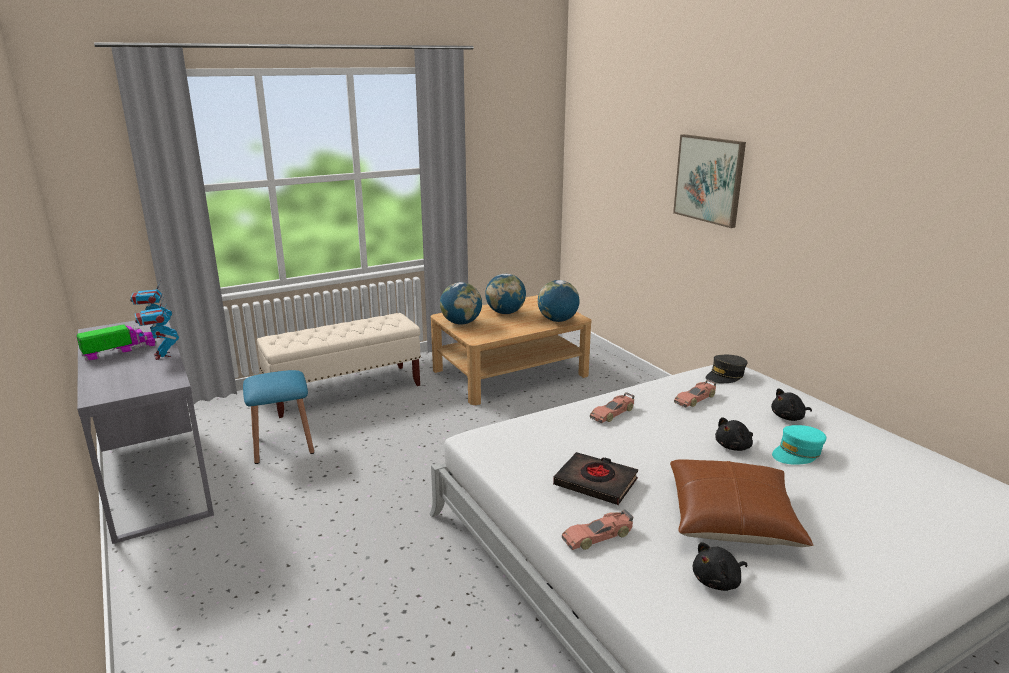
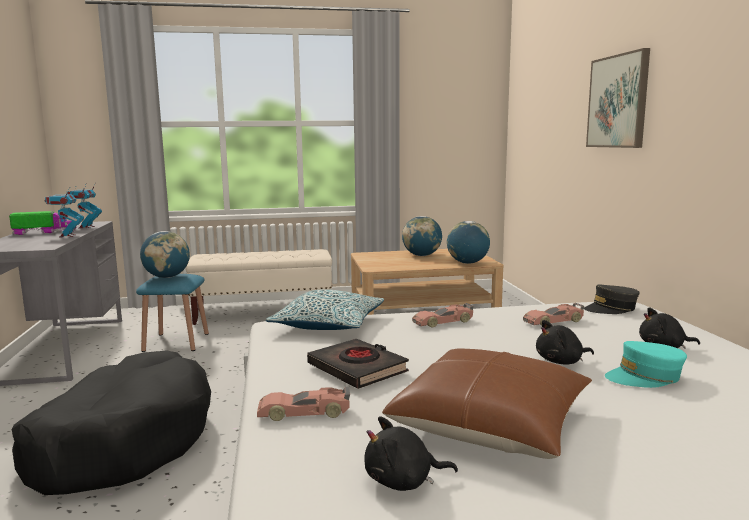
camera: 20 degrees right, 10 degrees down
globe [440,282,482,325] -> globe moved to [140,231,190,278]
none -> black dog bed [12,350,211,495]
none -> pillow [266,289,384,330]

